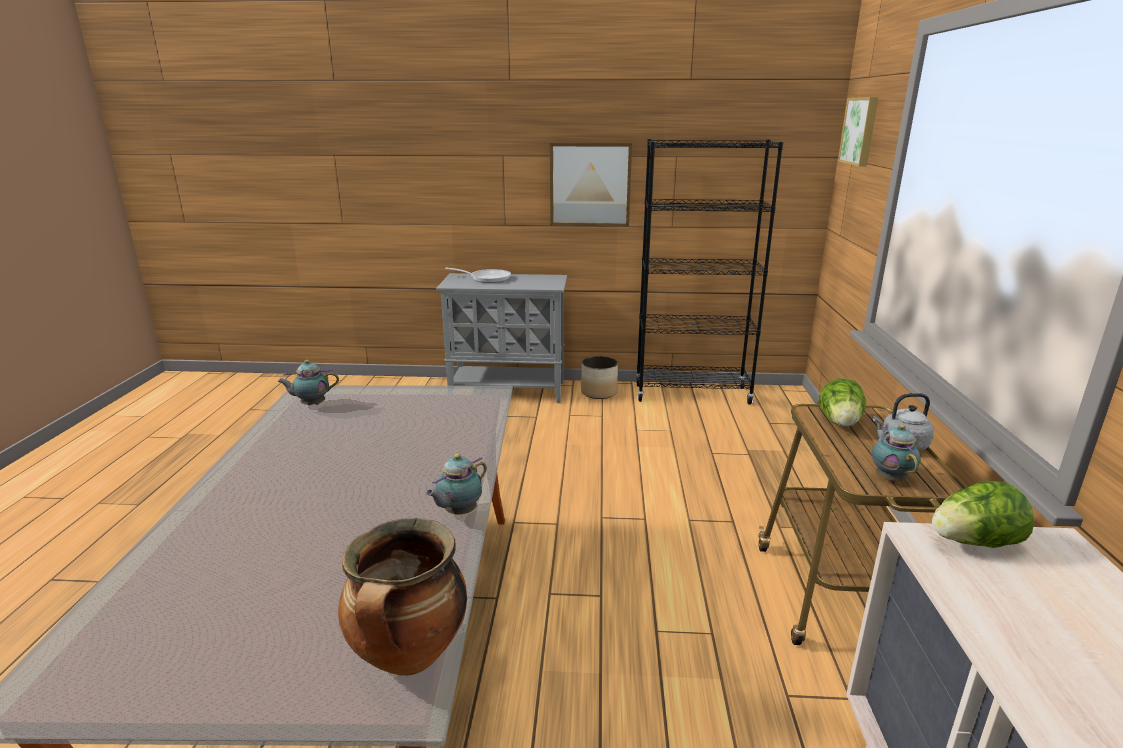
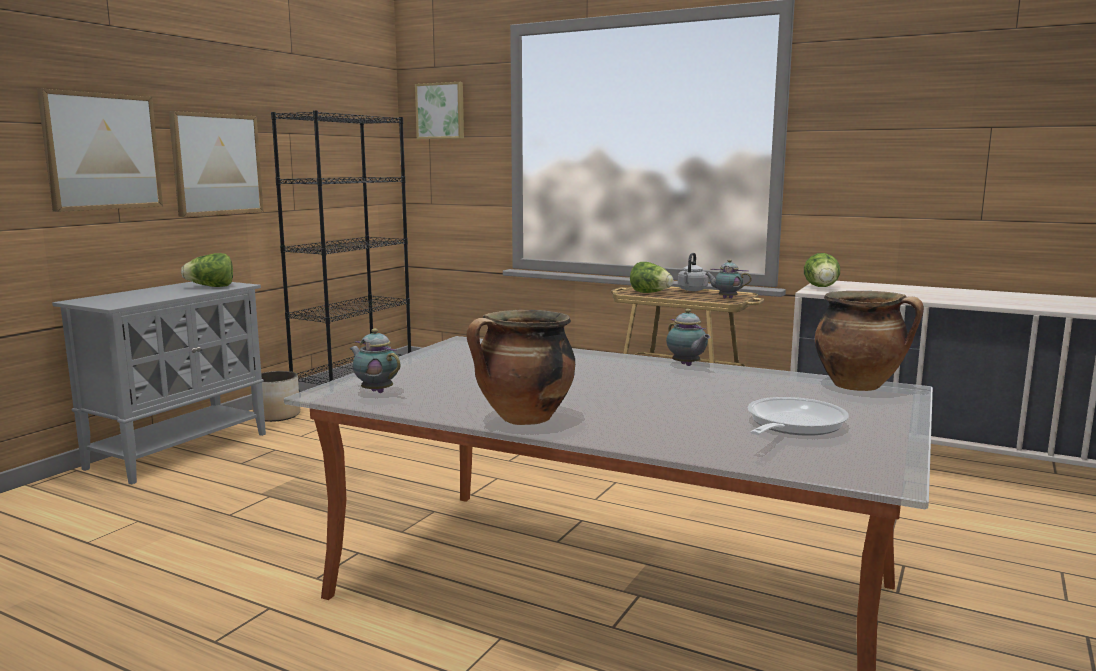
camera: 65 degrees left, 10 degrees down
teapot [277,360,339,406] -> teapot turned 120 degrees clockwise [350,328,401,393]
frying pan [445,267,511,283] -> frying pan moved to [748,397,849,436]
none -> picture [37,89,163,212]
none -> lettuce [181,253,233,287]
none -> cooking pot [466,310,575,425]

